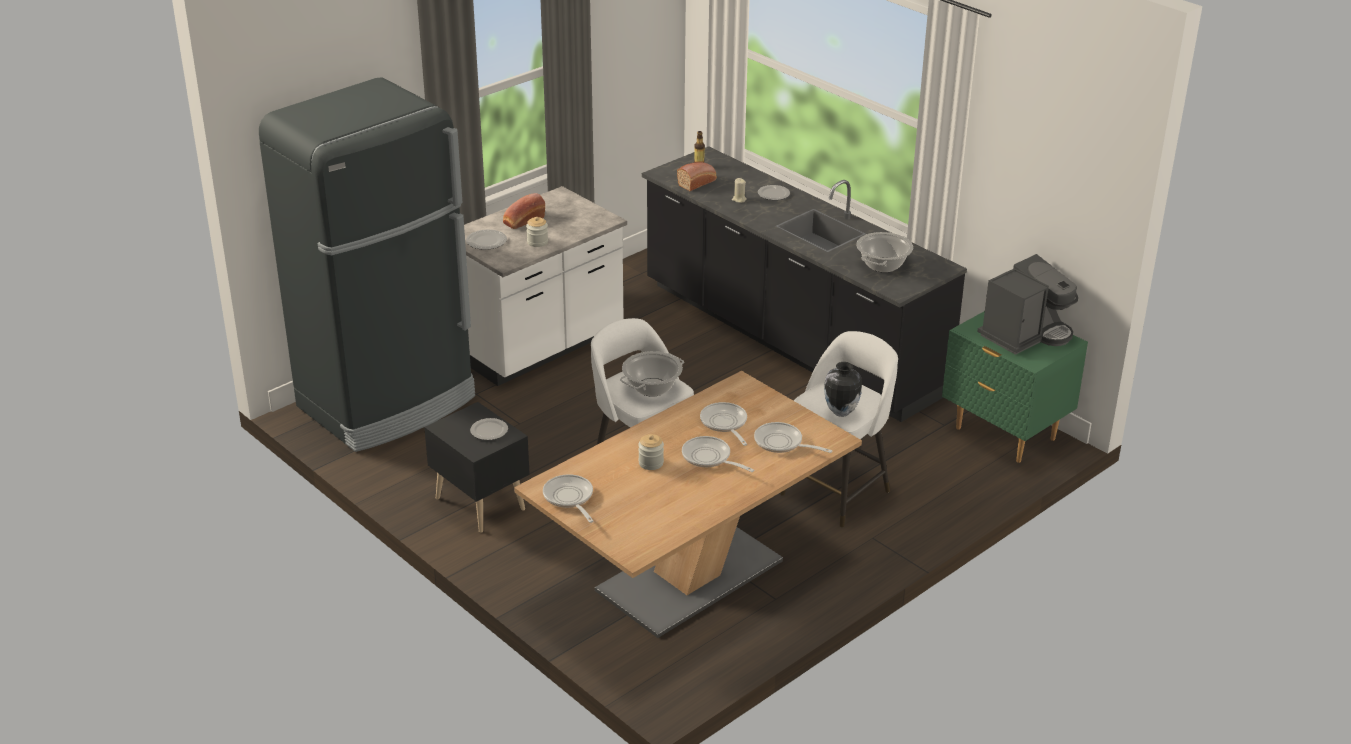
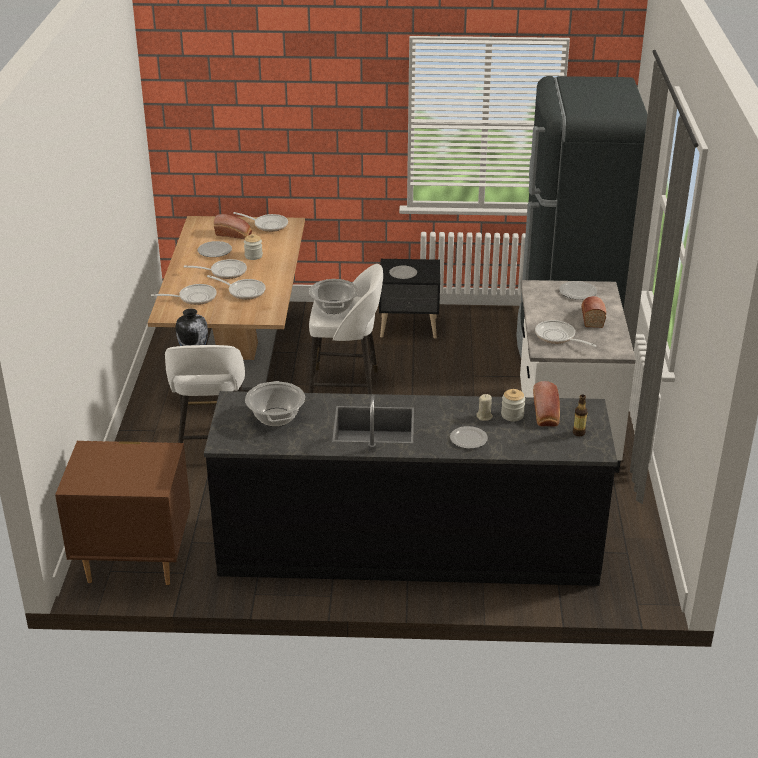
camera: 135 degrees right, 0 degrees up
jar [526,217,548,247] -> jar moved to [501,389,525,421]
green nightstand [942,311,1088,463] -> brown nightstand [55,441,190,585]
coffee machine [977,254,1078,355] -> none
none -> plate [197,241,232,257]
none -> bread [214,214,252,239]
none -> frying pan [535,320,597,347]

